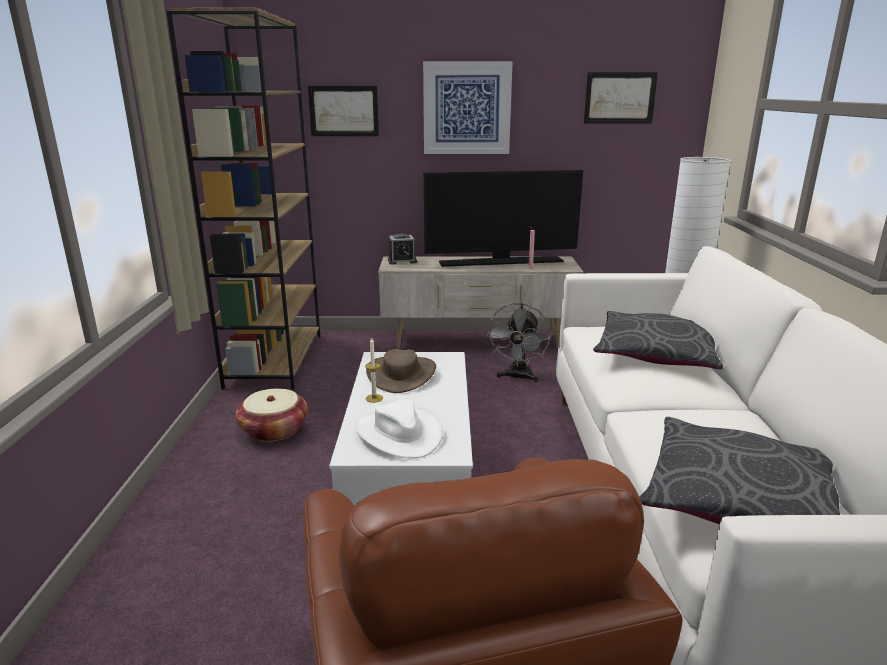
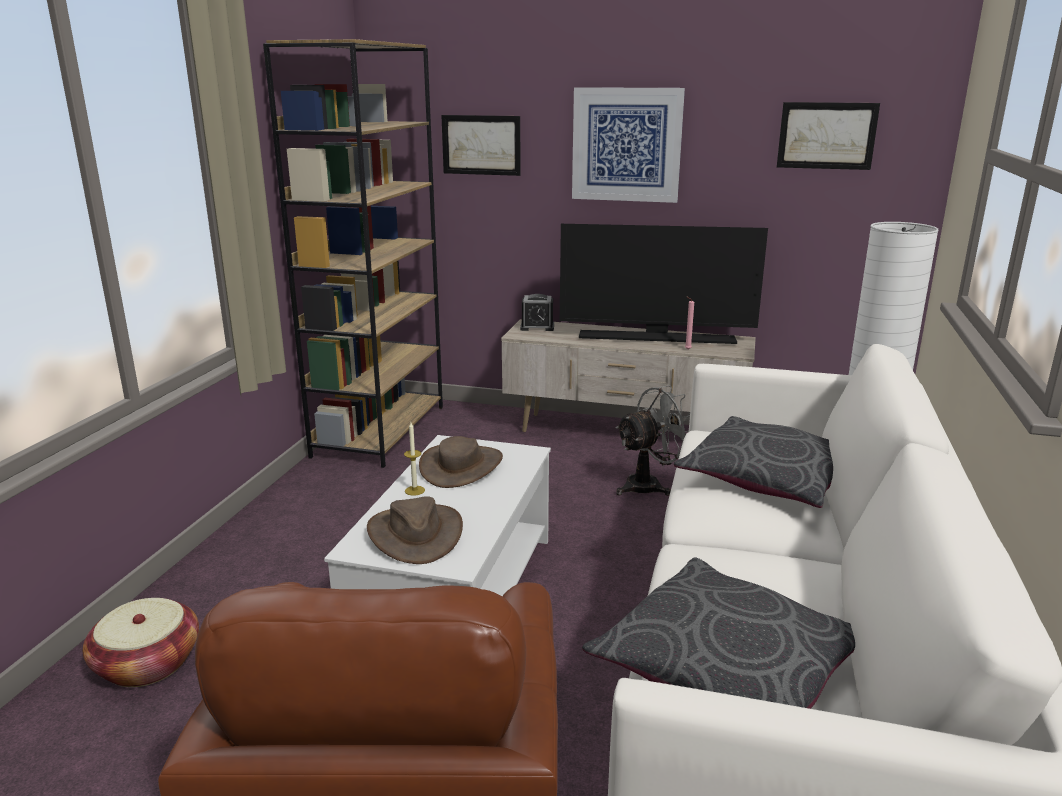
camera: 15 degrees right, 0 degrees up
basket [236,389,308,442] -> basket moved to [83,598,199,687]
white hat [355,400,443,458] -> brown hat [367,496,463,564]
grey fan [486,303,551,382] -> grey fan turned 150 degrees counterclockwise [616,385,690,496]

